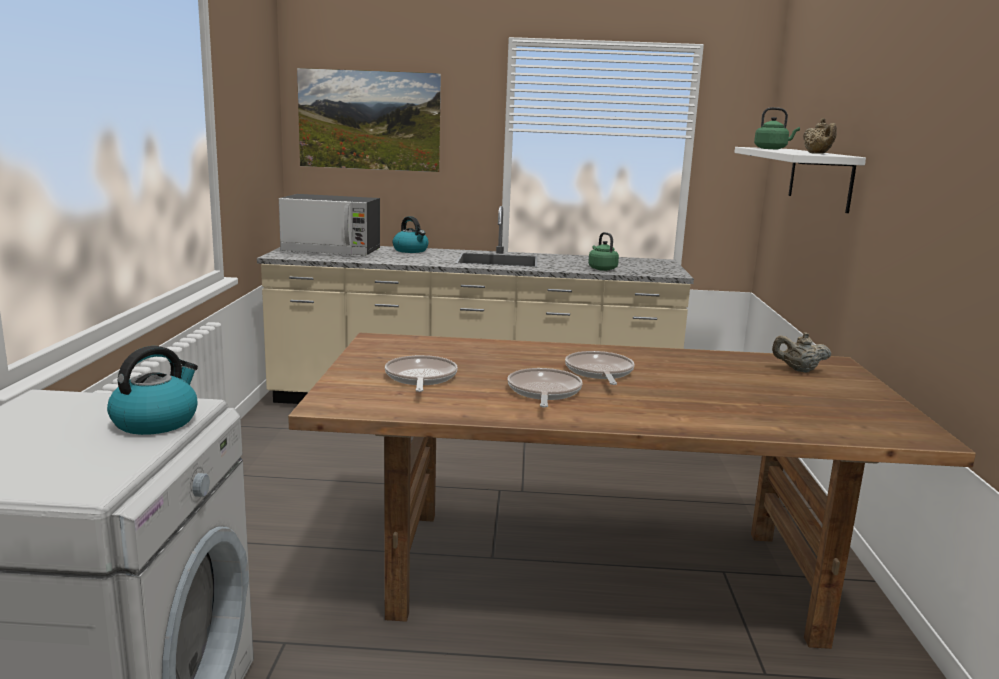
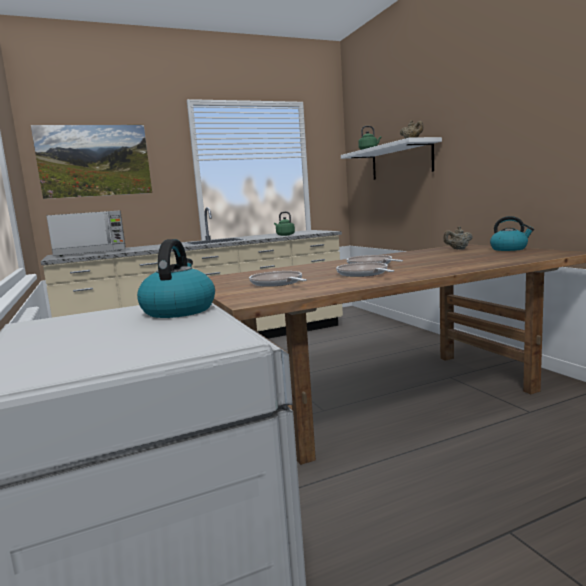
camera: 25 degrees left, 5 degrees down
kettle [393,216,429,253] -> kettle moved to [490,216,534,251]

